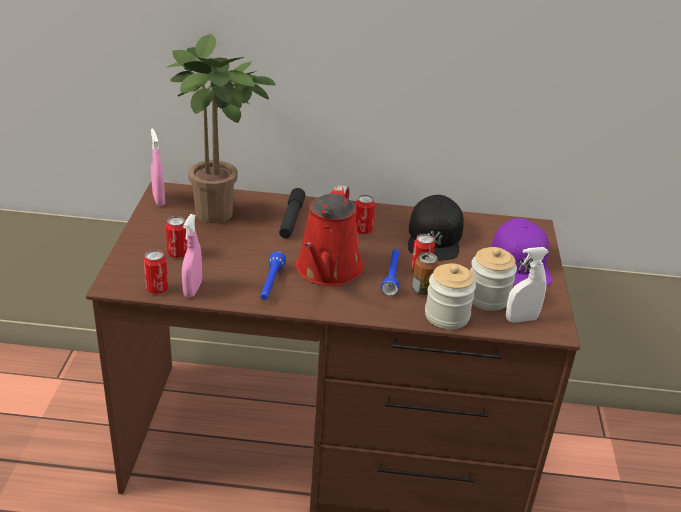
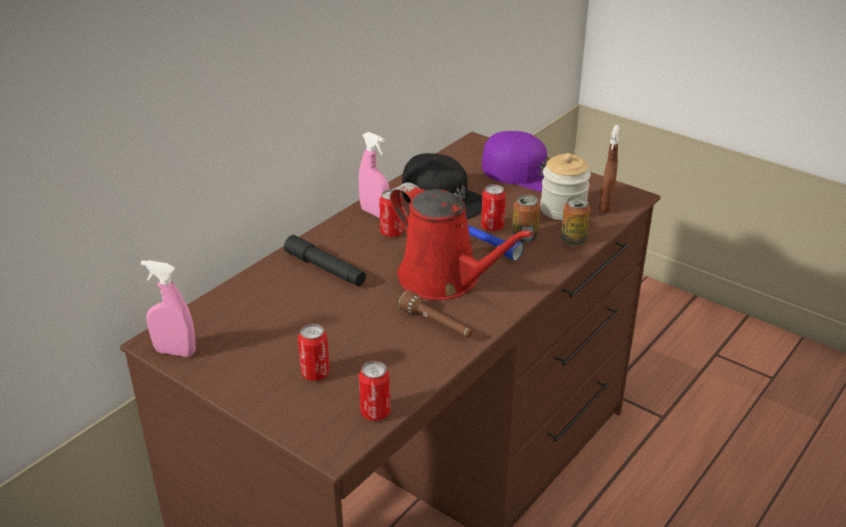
camera: 55 degrees left, 0 degrees up
potted plant [166,34,276,223] -> none
pink spray bottle [182,214,202,297] -> pink spray bottle moved to [359,132,389,218]
blue flashlight [260,251,286,300] -> brown flashlight [398,290,473,338]
jar [425,263,476,329] -> can [561,197,590,246]
white spray bottle [506,247,549,323] -> brown spray bottle [599,125,620,212]

